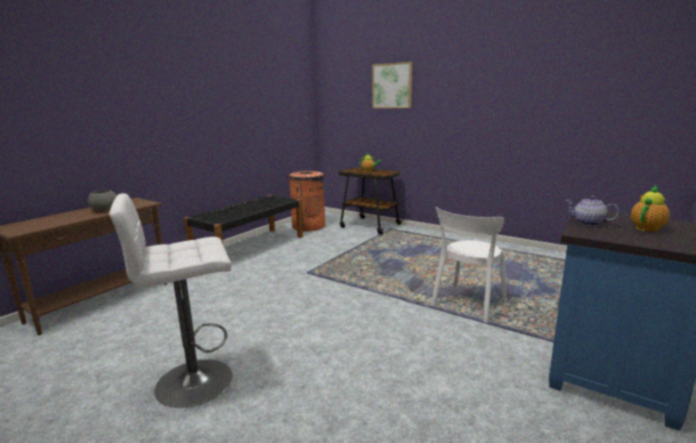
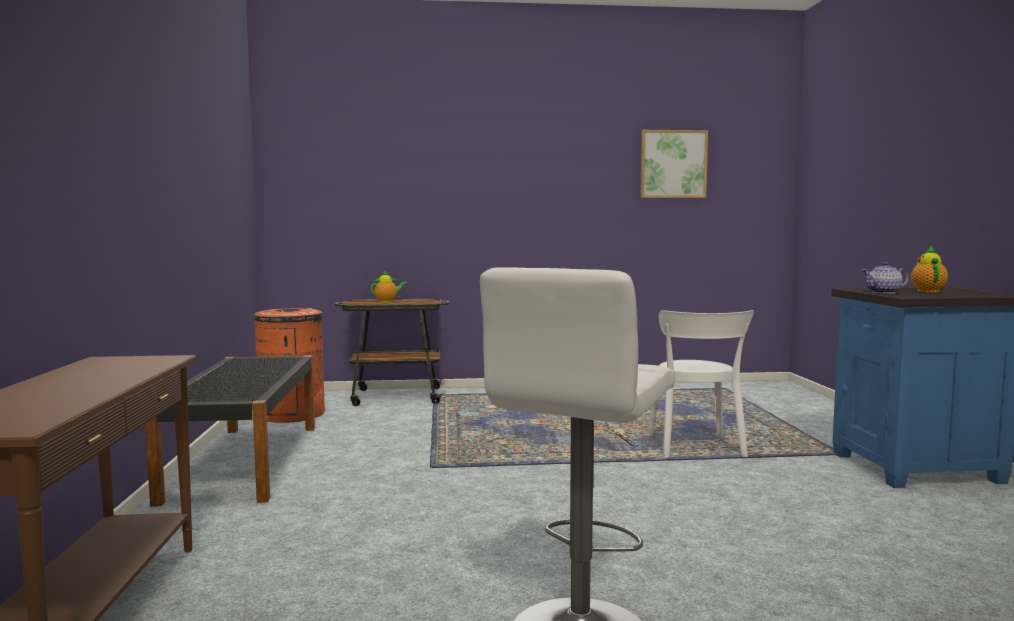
camera: 40 degrees left, 10 degrees down
grey bowl [88,190,117,211] -> none
picture [373,62,412,108] -> picture moved to [640,130,708,198]

